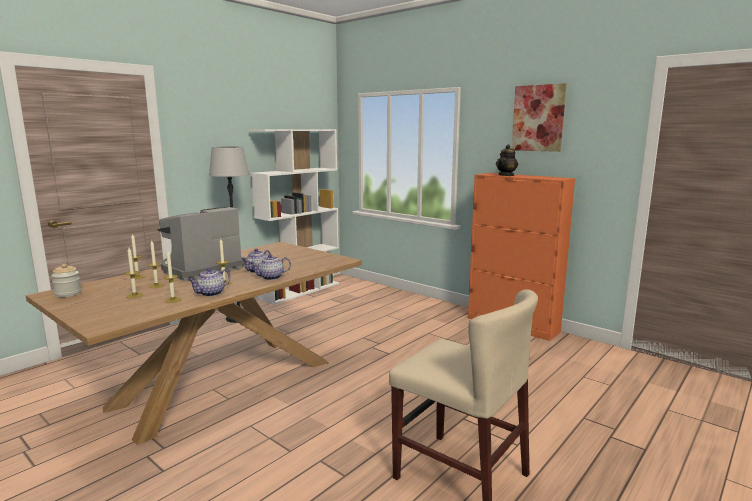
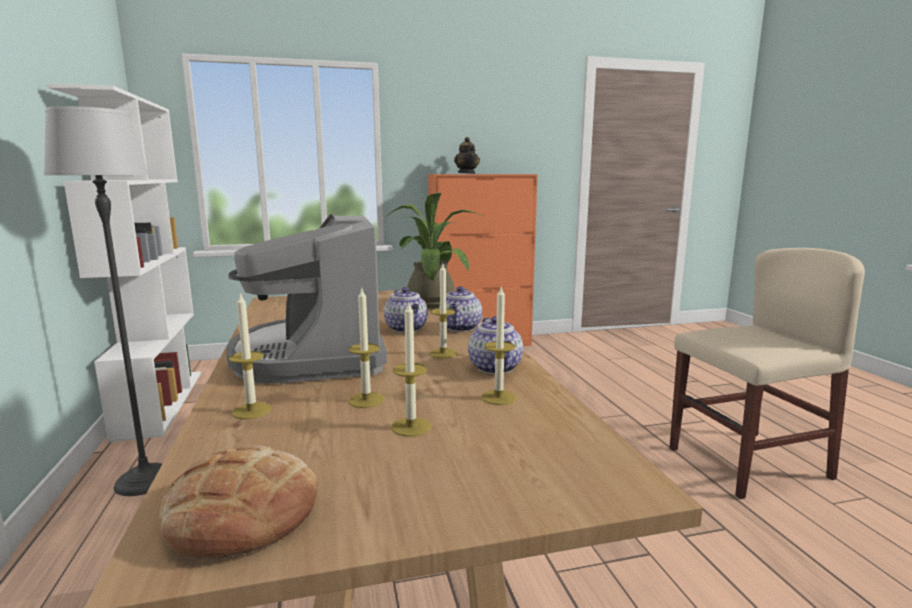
camera: 55 degrees left, 0 degrees up
jar [51,264,81,297] -> bread [159,445,318,559]
picture [511,83,567,152] -> none
none -> potted plant [384,193,484,309]

